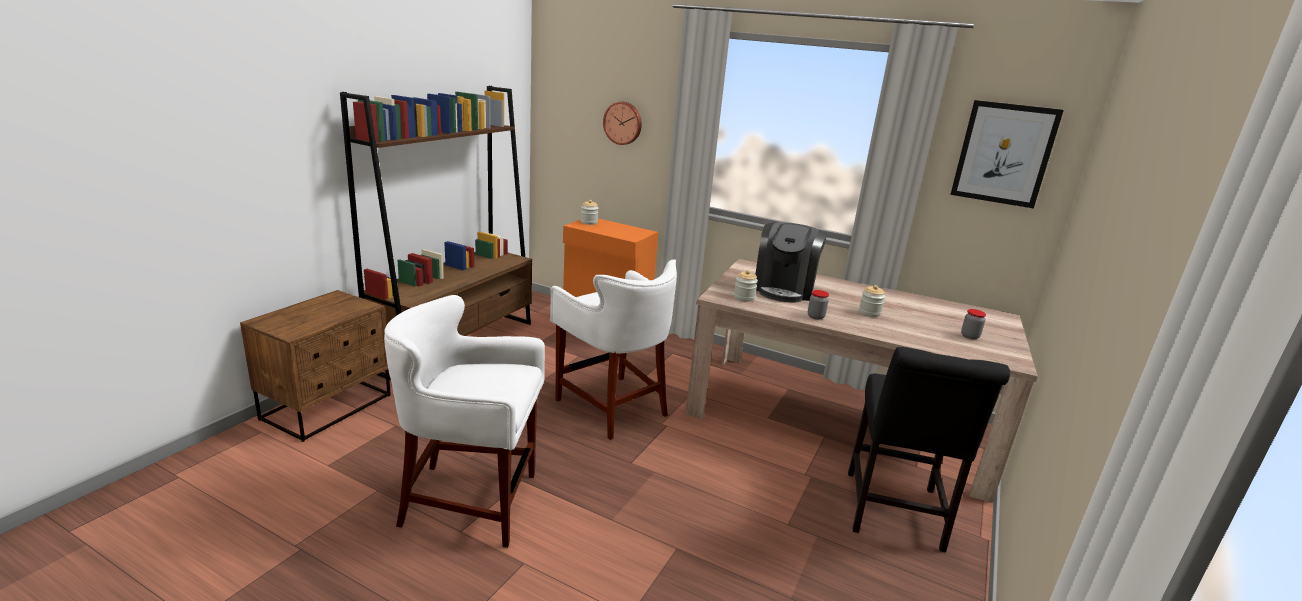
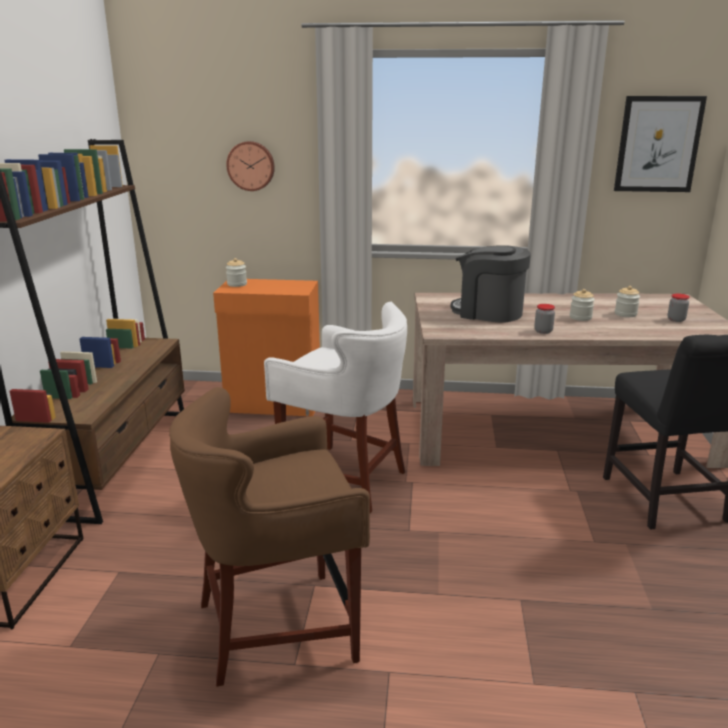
camera: 20 degrees left, 0 degrees up
white stool [384,295,545,548] -> brown stool [169,387,370,687]
jar [734,270,758,302] -> jar moved to [615,286,640,317]
coffee machine [755,222,827,303] -> coffee machine turned 120 degrees clockwise [451,246,531,322]

